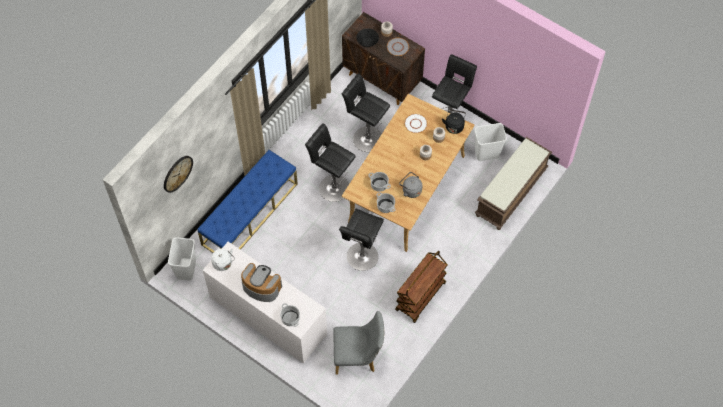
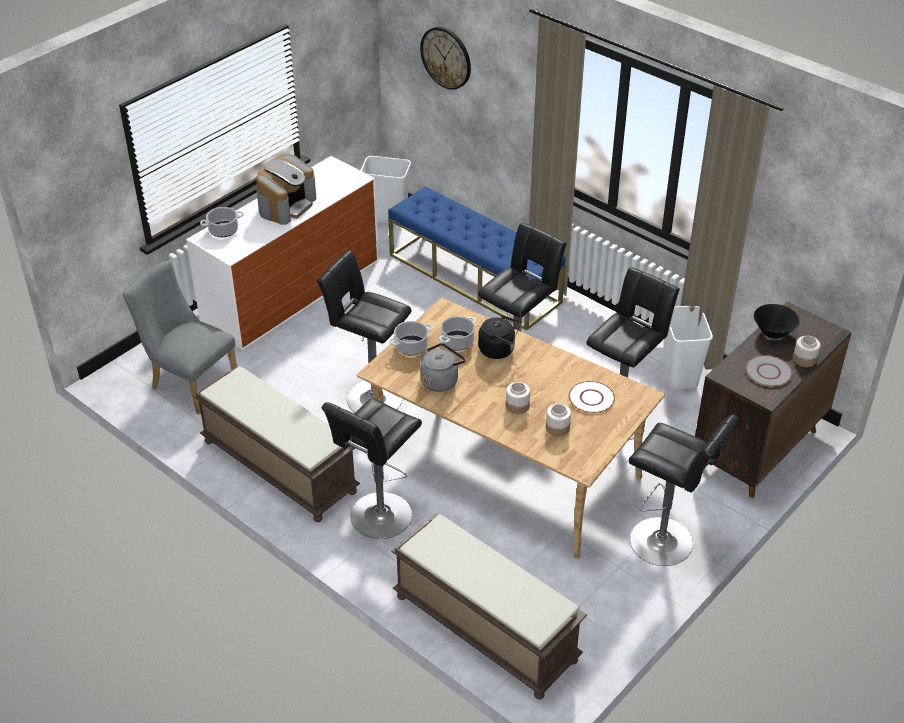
camera: 95 degrees right, 20 degrees down
white kettle [211,249,235,271] -> none
grey chair [333,311,384,374] -> grey chair turned 120 degrees clockwise [123,260,237,414]
brown cart [395,250,448,323] -> brown bench [193,366,360,522]
black kettle [442,109,466,134] -> black kettle moved to [478,315,521,359]
white trash can [474,123,507,161] -> white trash can moved to [663,306,713,389]
none -> black stool [321,398,422,539]

